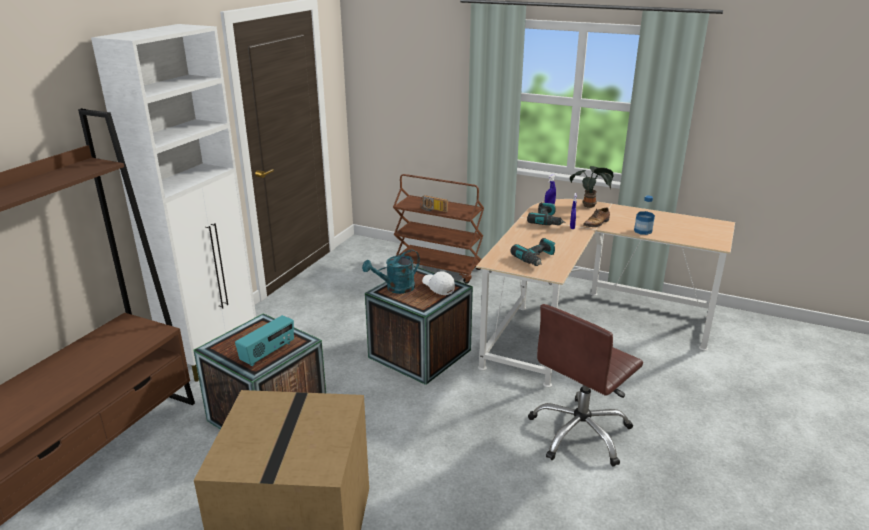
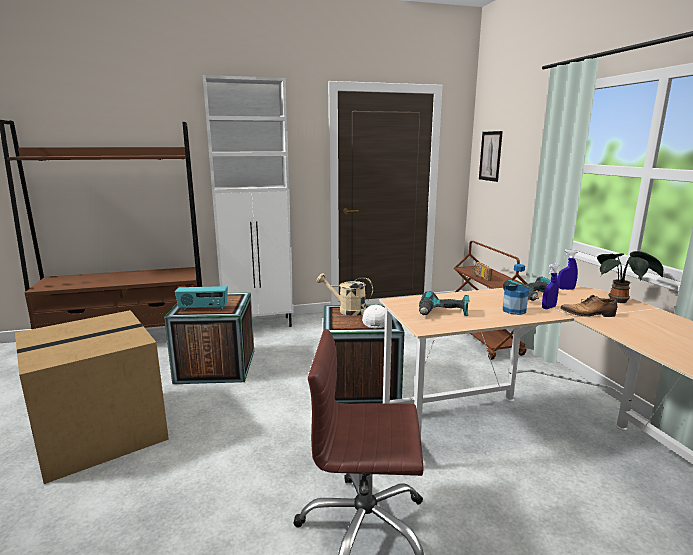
camera: 50 degrees right, 10 degrees down
turquoise watering can [362,250,420,294] -> beige watering can [317,273,373,316]
bottle [634,196,655,235] -> bottle moved to [503,264,529,315]
none -> picture [479,131,503,182]

